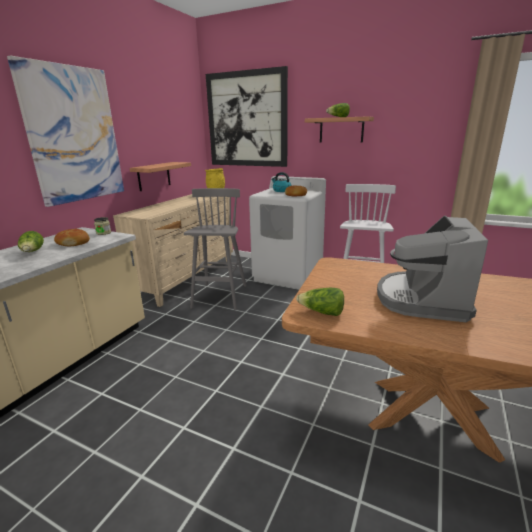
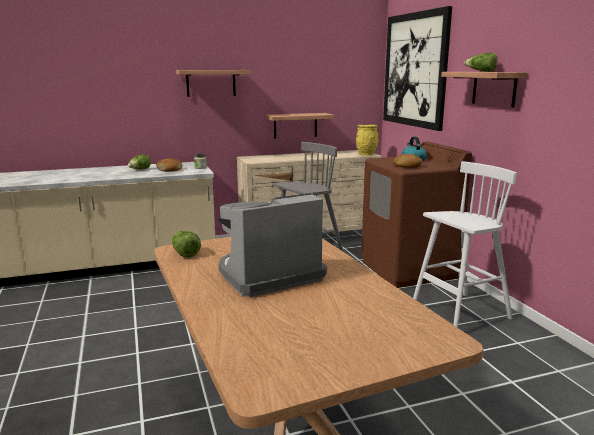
camera: 45 degrees right, 5 degrees down
picture [7,56,124,207] -> shelf [176,70,250,97]
white washing machine [249,176,326,289] -> brown washing machine [361,141,472,288]

